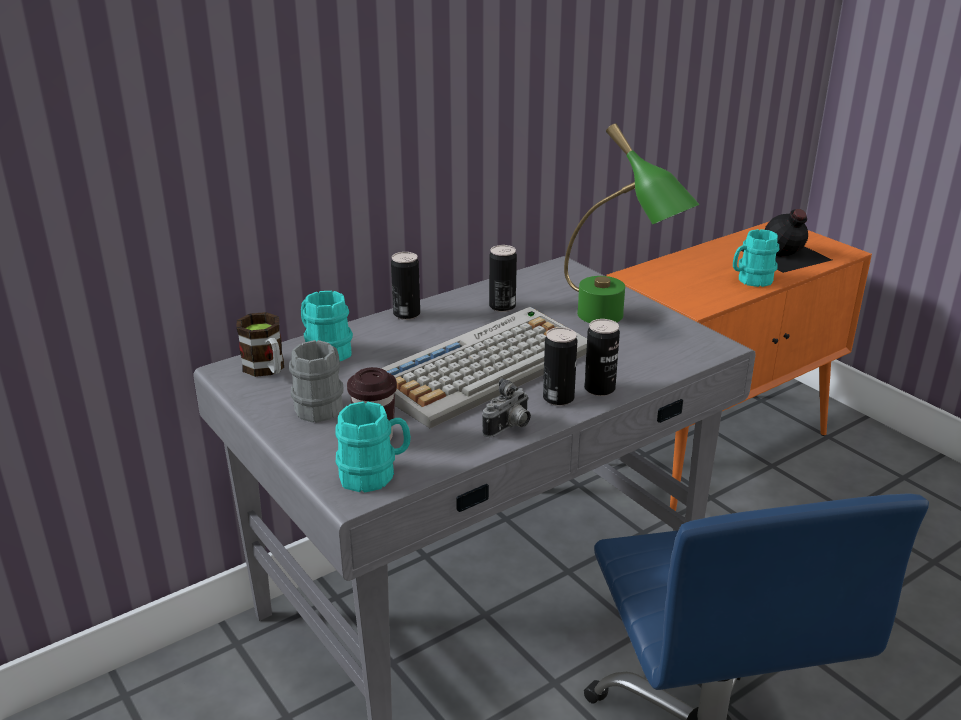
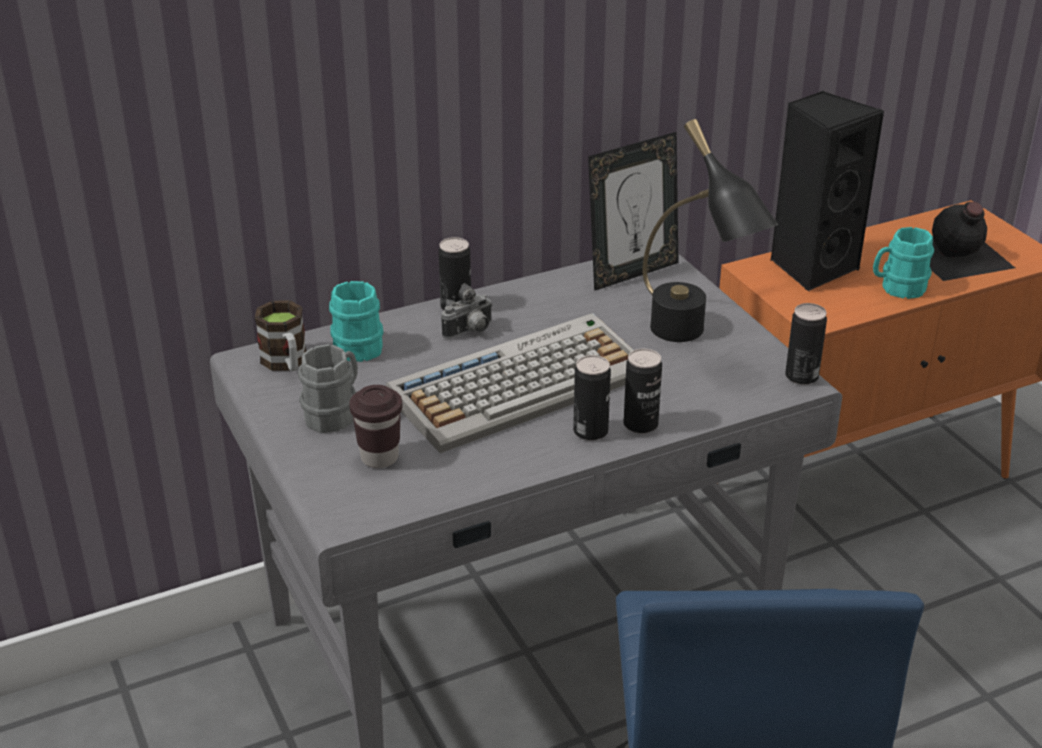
camera: 10 degrees right, 5 degrees up
turquoise mug [335,401,411,493] -> none
camera [482,378,531,437] -> camera moved to [441,283,493,338]
can [489,245,517,312] -> can moved to [785,303,827,385]
green table lamp [564,123,700,323] -> black table lamp [643,119,778,342]
none -> picture frame [588,132,679,291]
none -> black speaker [770,91,884,291]

